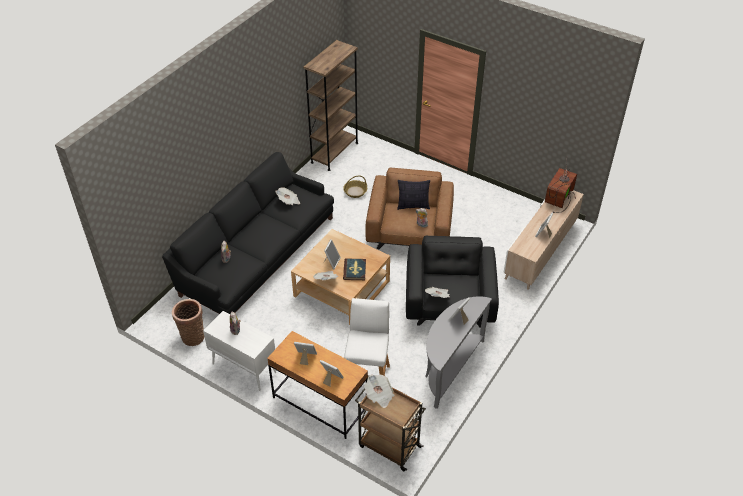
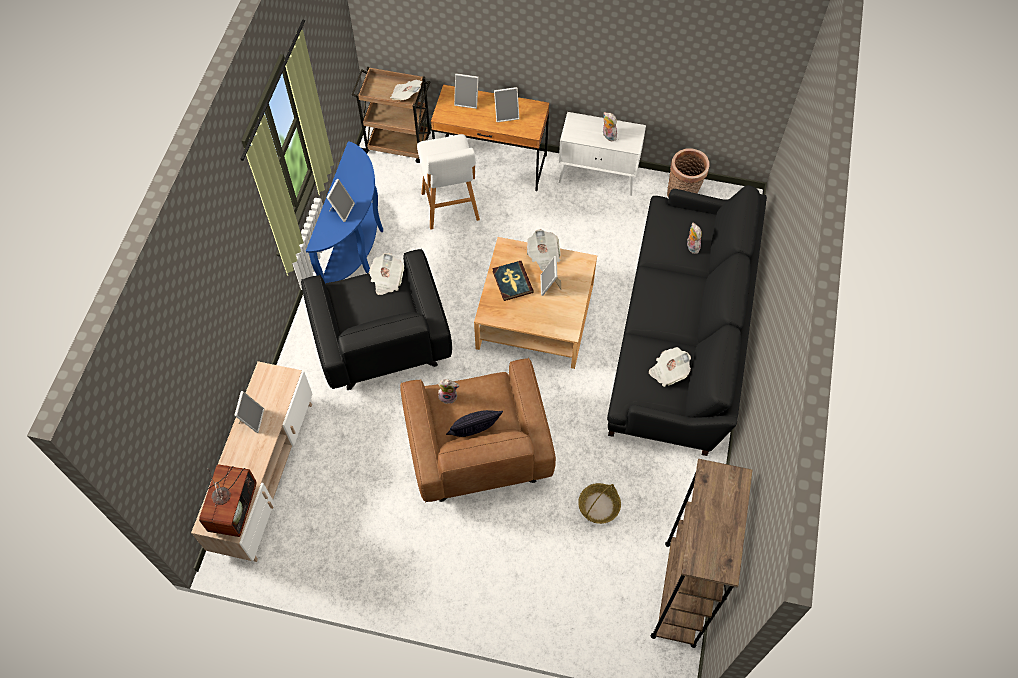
camera: 160 degrees right, 15 degrees up
grey console table [425,296,492,409] -> blue console table [306,141,383,283]

